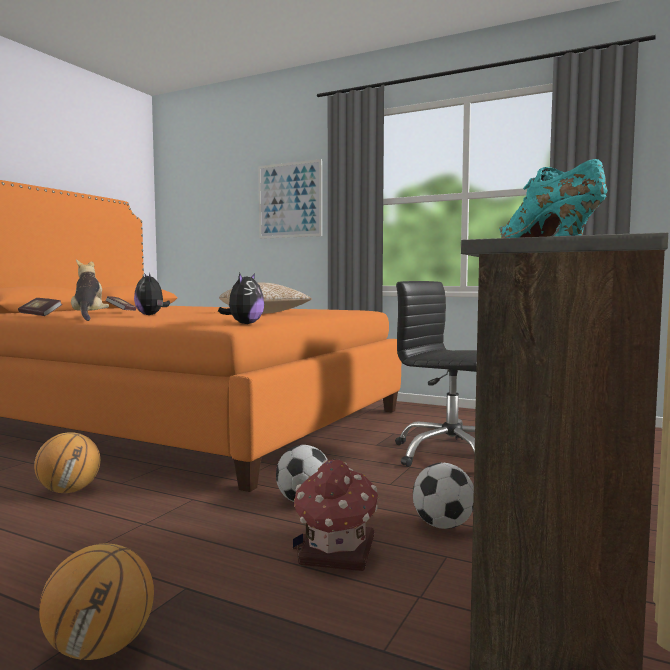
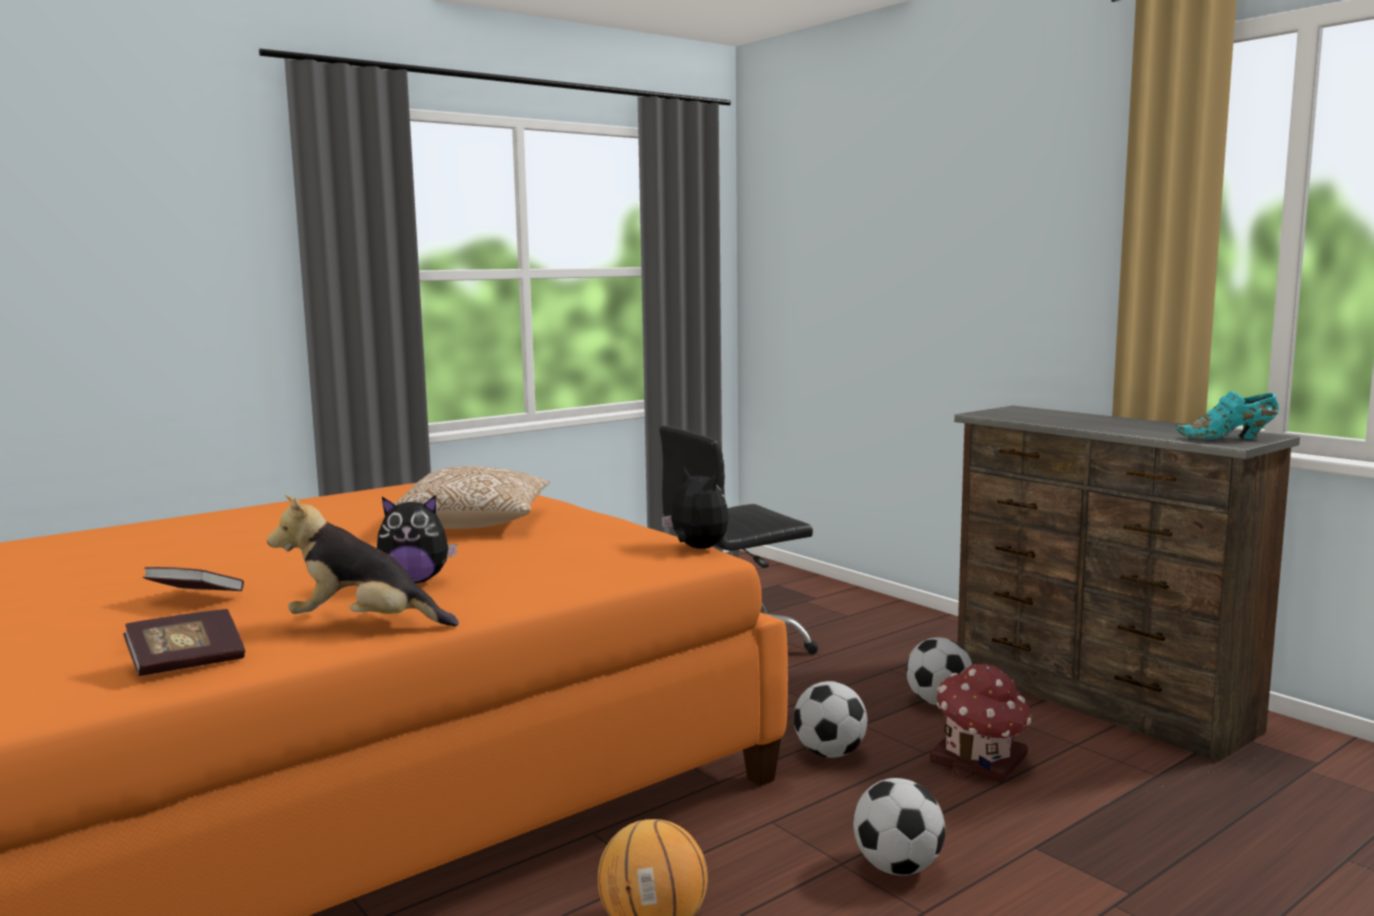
camera: 65 degrees left, 5 degrees up
basketball [39,544,154,660] -> none
picture [258,159,322,239] -> none
none -> football [853,778,945,876]

